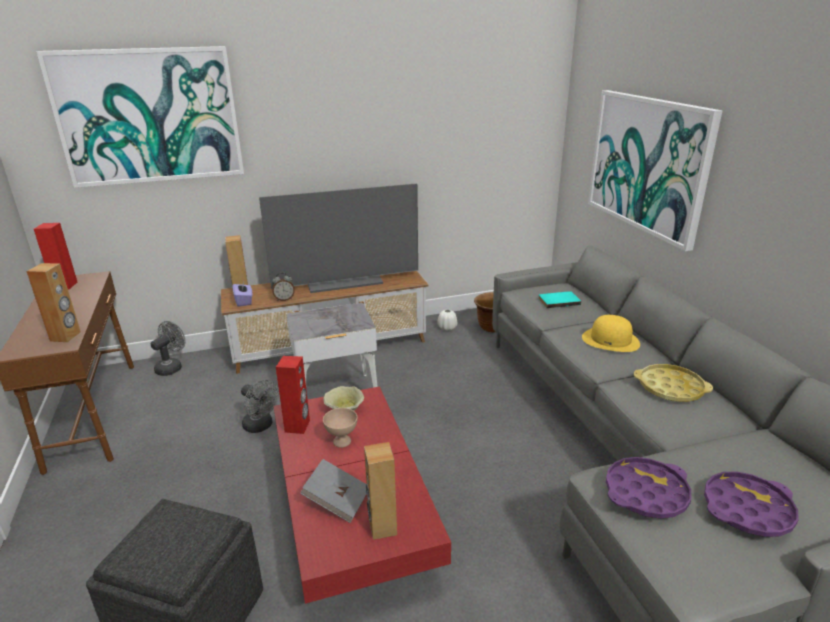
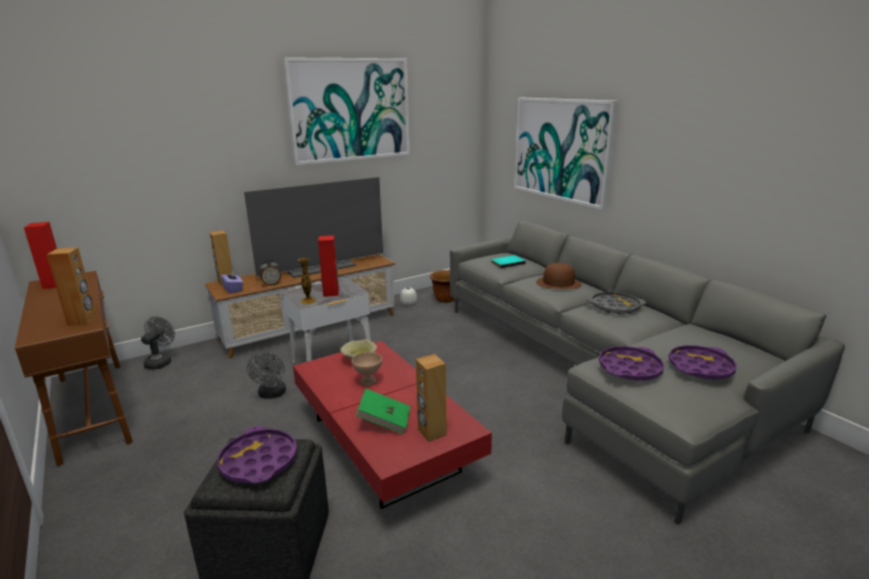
camera: 15 degrees left, 5 degrees down
picture [36,46,244,188] -> picture moved to [283,57,410,165]
grey fan [241,380,279,433] -> grey fan turned 60 degrees clockwise [247,352,286,399]
red speaker [276,356,310,434] -> red speaker moved to [318,235,339,297]
grey book [300,459,367,523] -> green book [356,389,410,434]
yellow hat [582,315,640,352] -> brown hat [536,263,582,289]
yellow tray [634,364,713,402] -> grey tray [587,292,646,314]
none -> purple tray [217,426,297,484]
none -> vase [298,258,316,304]

